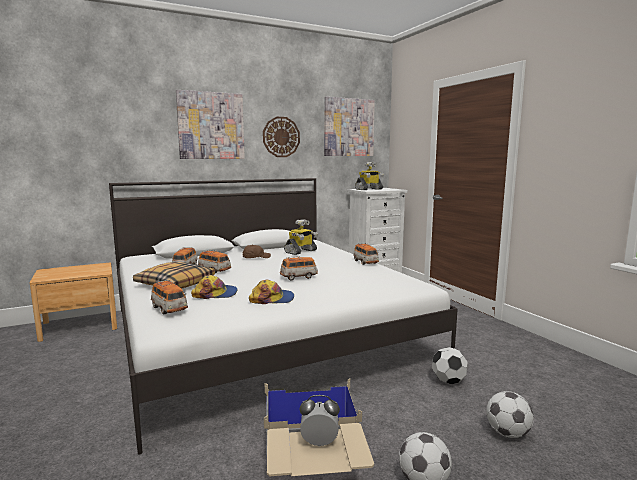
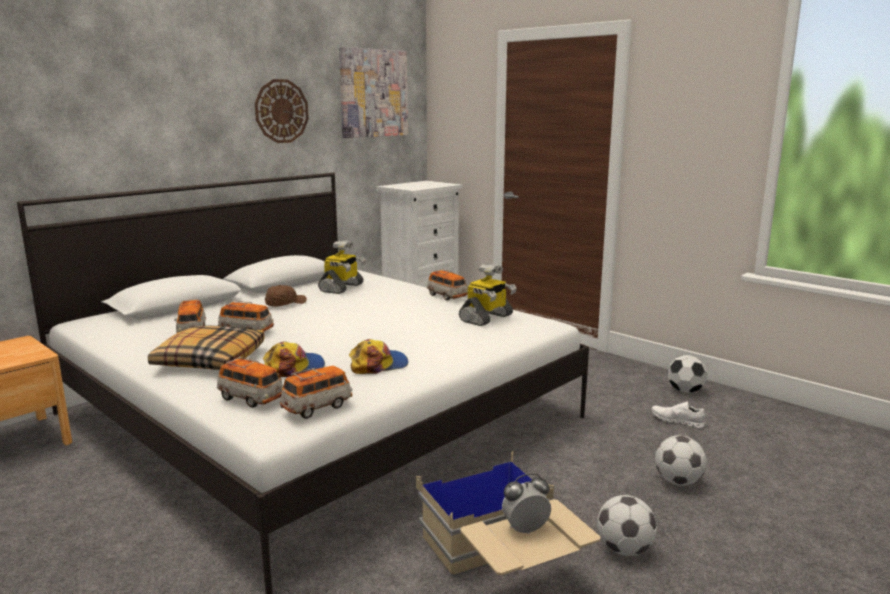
camera: 20 degrees left, 5 degrees up
picture [176,90,245,159] -> none
toy car [280,256,318,281] -> toy car moved to [280,366,352,419]
toy robot [355,162,384,190] -> toy robot moved to [459,263,517,326]
football [432,347,468,384] -> football moved to [667,355,707,393]
none -> white shoe [651,401,705,428]

